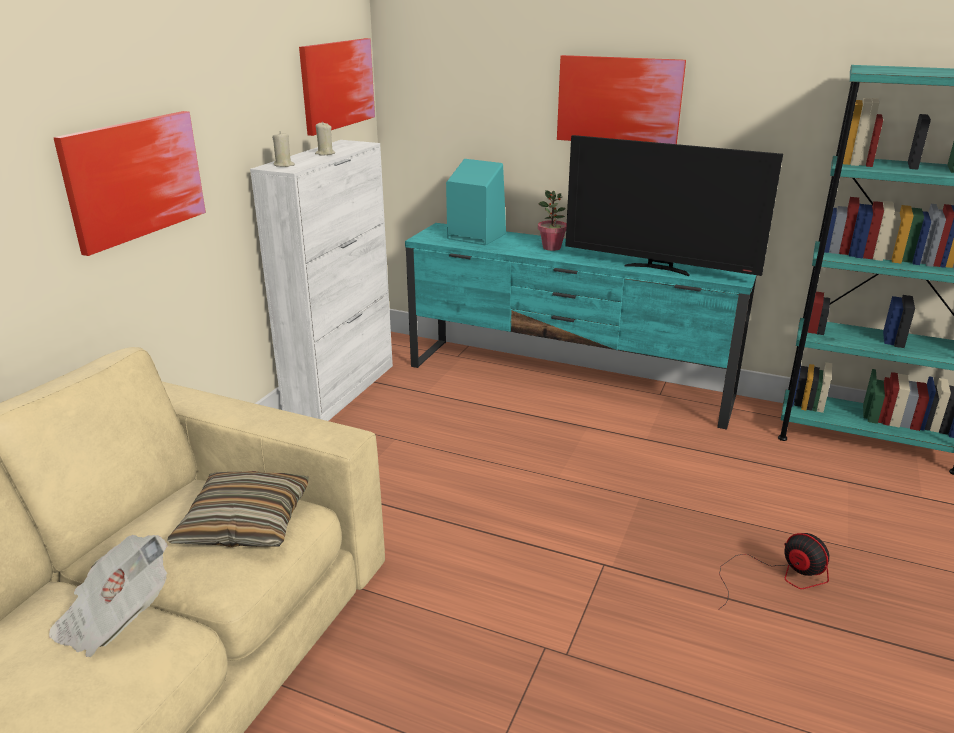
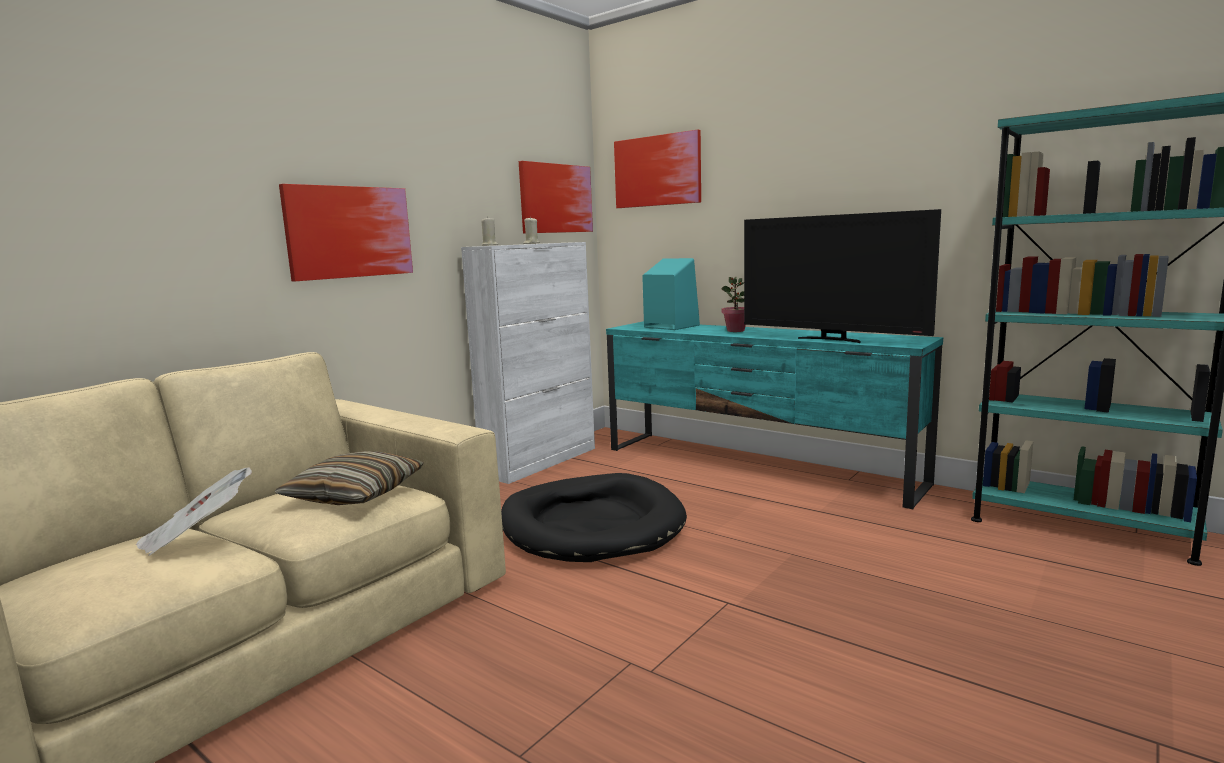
camera: 15 degrees right, 15 degrees down
picture [557,55,686,144] -> picture moved to [614,129,701,208]
fan [718,533,829,610] -> none
none -> black dog bed [501,473,687,562]

